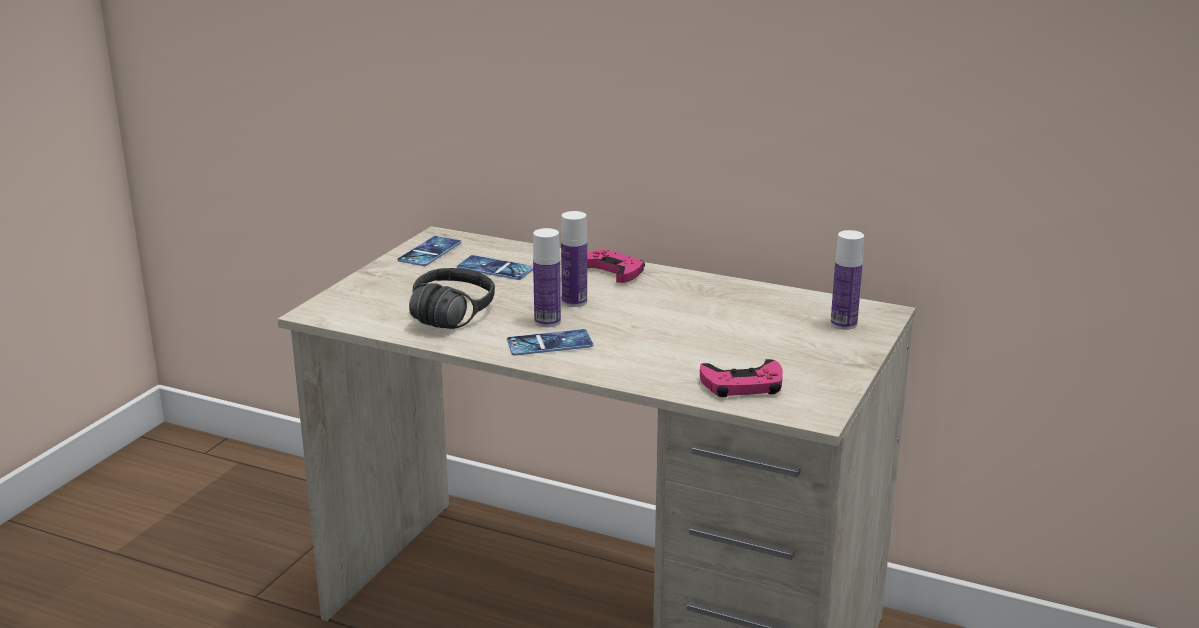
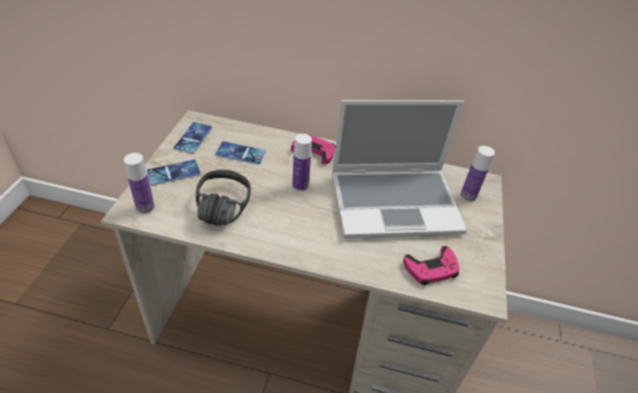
camera: 15 degrees left, 20 degrees up
phone [507,329,593,355] -> phone moved to [147,159,201,185]
bottle [533,228,561,327] -> bottle moved to [124,153,155,214]
none -> laptop [332,100,467,238]

